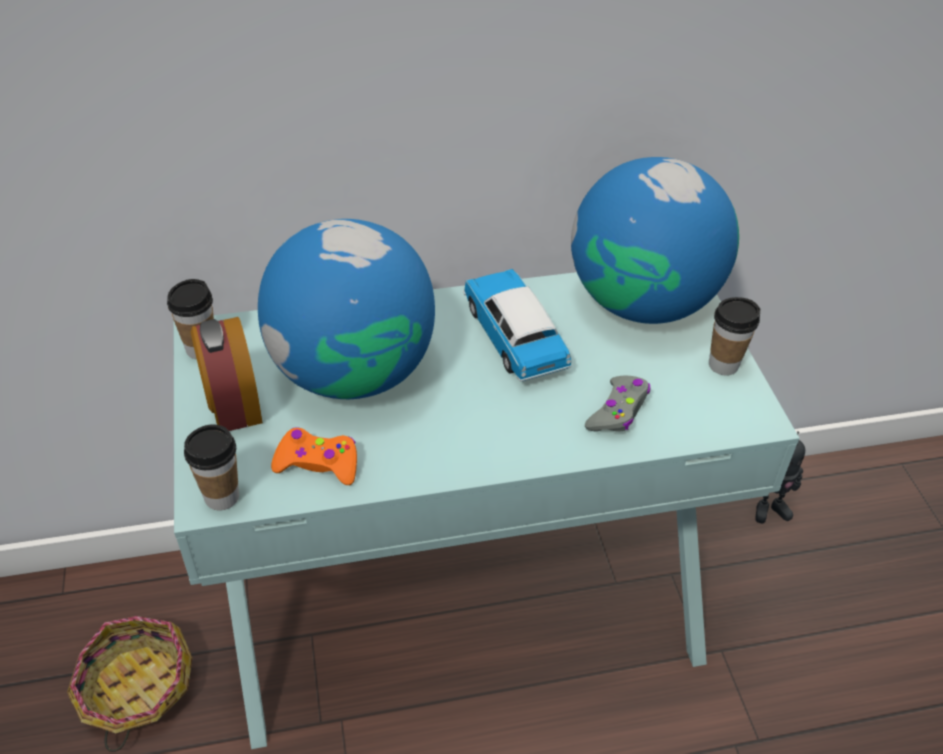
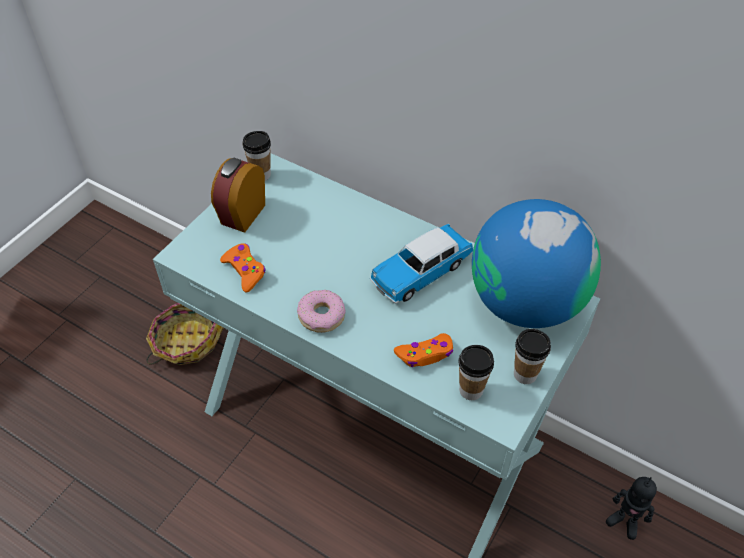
camera: 45 degrees right, 5 degrees up
cup [184,424,239,510] -> cup moved to [458,345,494,400]
globe [258,219,435,399] -> none
toy car [463,269,572,382] -> toy car turned 150 degrees counterclockwise [370,224,473,303]
grey game controller [585,375,650,432] -> orange game controller [394,333,453,367]
none -> donut [297,290,346,333]

